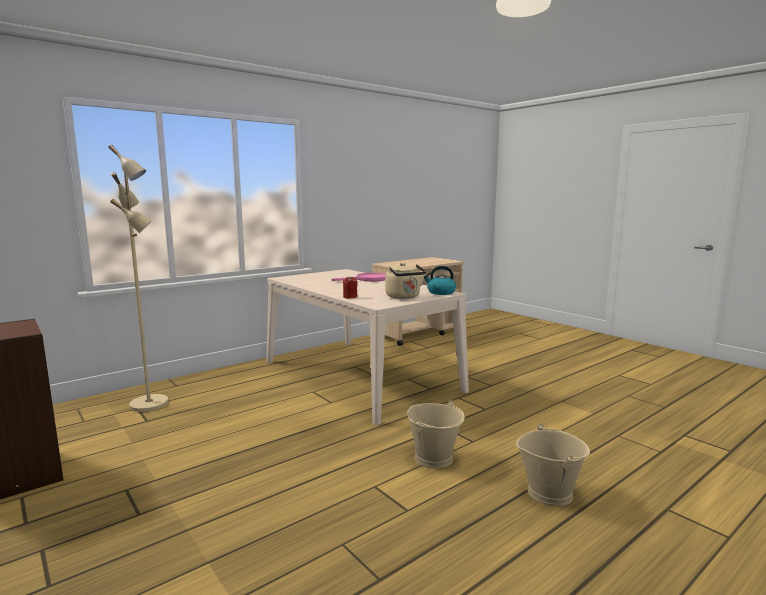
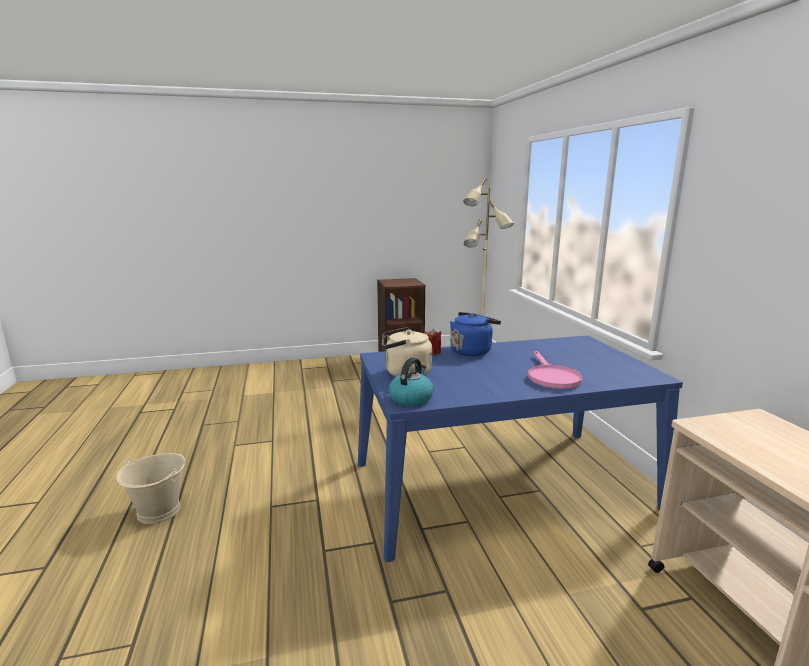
camera: 115 degrees right, 5 degrees up
beige dining table [267,269,469,425] -> blue dining table [358,335,683,562]
beige bucket [407,400,465,469] -> none
none -> blue kettle [450,312,501,356]

